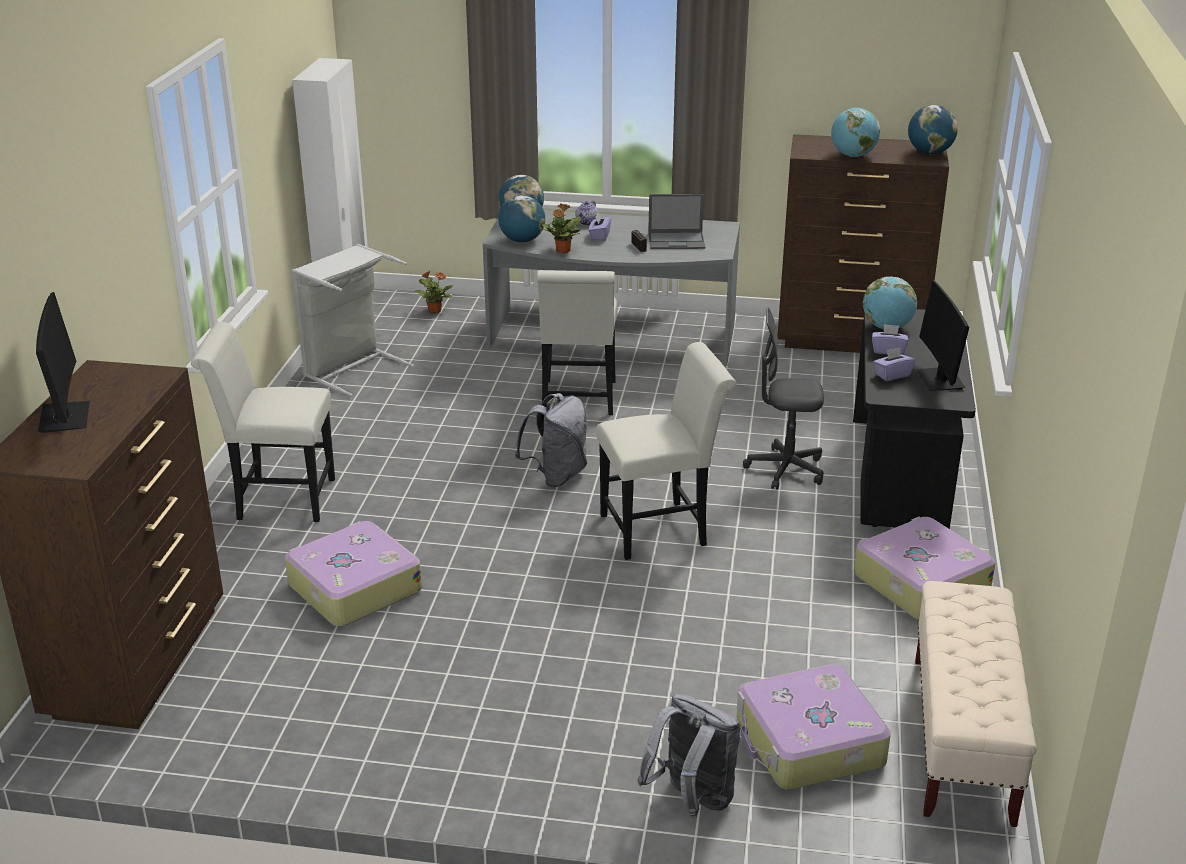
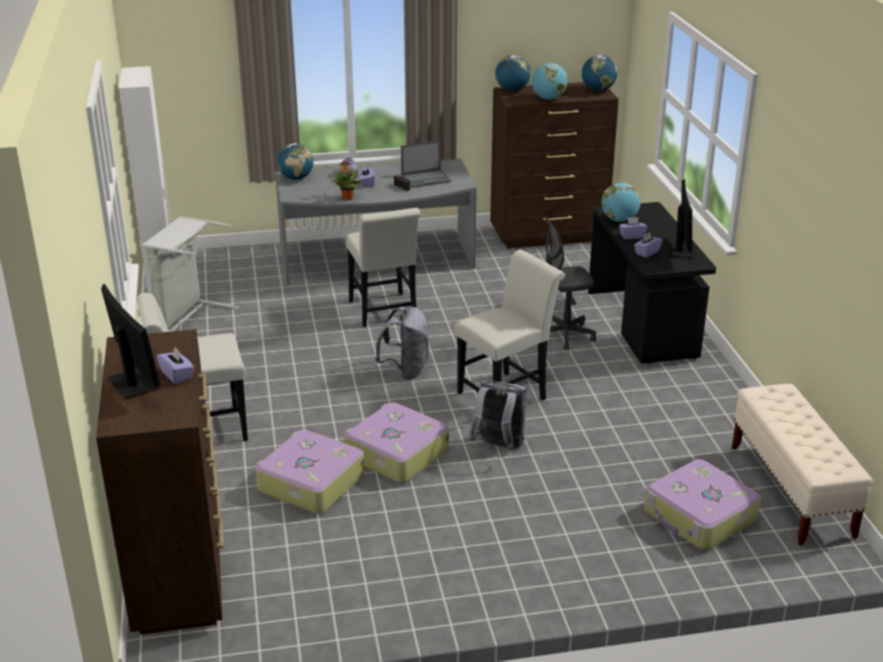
camera: 20 degrees left, 0 degrees up
potted plant [414,271,453,314] -> none
globe [498,195,545,242] -> globe moved to [495,55,531,91]
grey backpack [637,694,741,818] -> grey backpack moved to [469,381,527,451]
suitcase [854,517,996,620] -> suitcase moved to [344,402,449,483]
monitor [917,280,969,391] -> monitor turned 150 degrees counterclockwise [666,179,695,258]
none -> purple tissue box [157,347,194,384]

